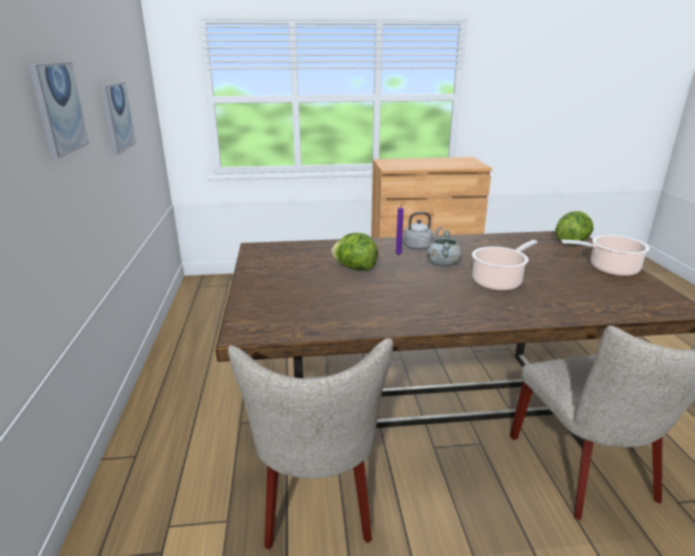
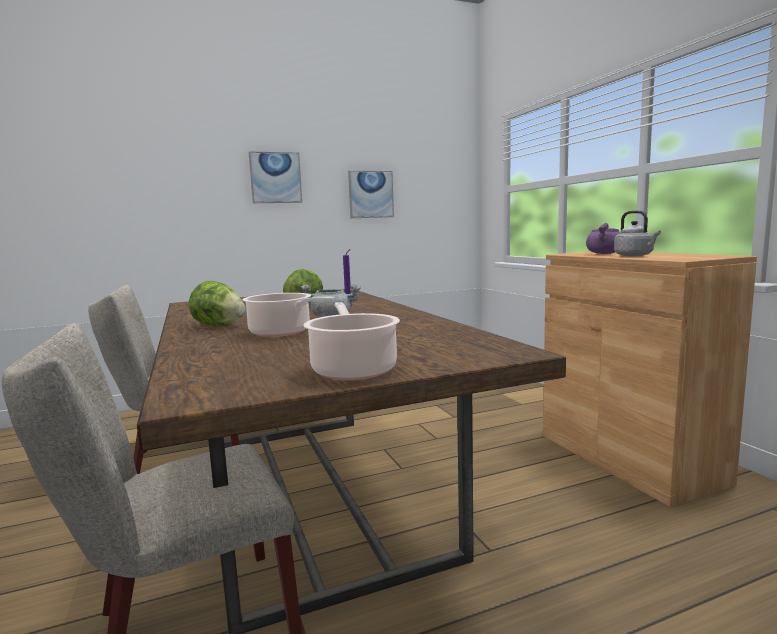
camera: 75 degrees right, 15 degrees down
grey kettle [403,212,442,250] -> grey kettle moved to [614,210,661,256]
lettuce [555,211,593,245] -> lettuce moved to [189,281,245,326]
none -> purple cooking pot [586,223,620,254]

